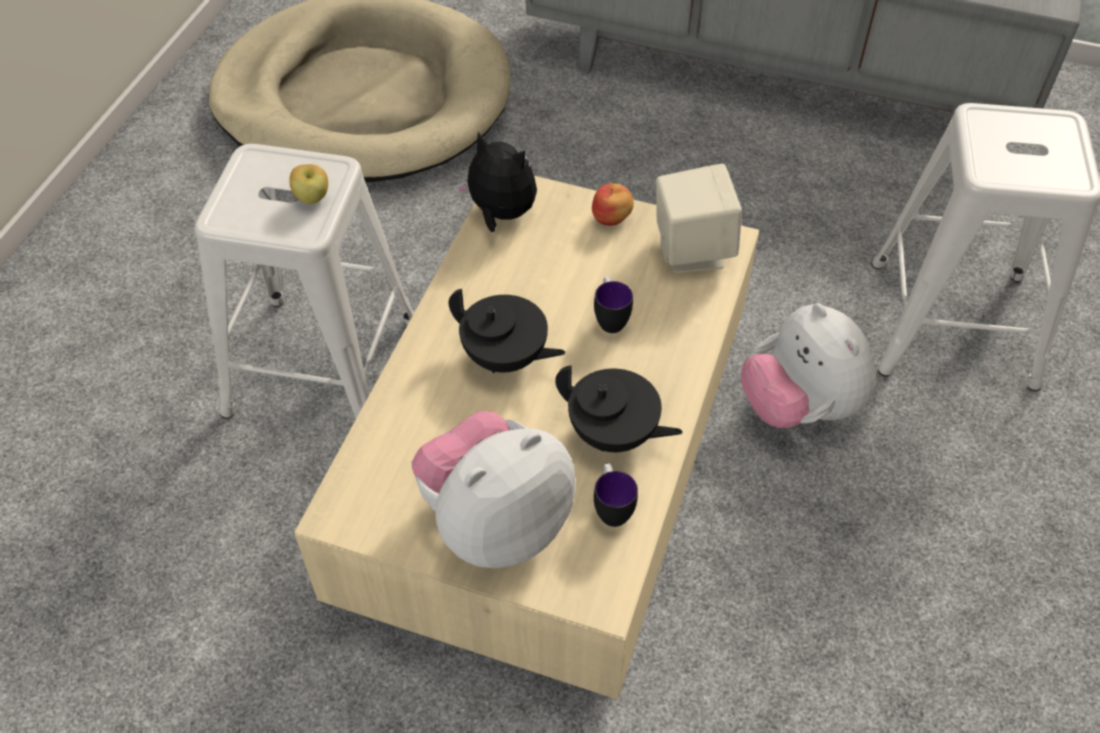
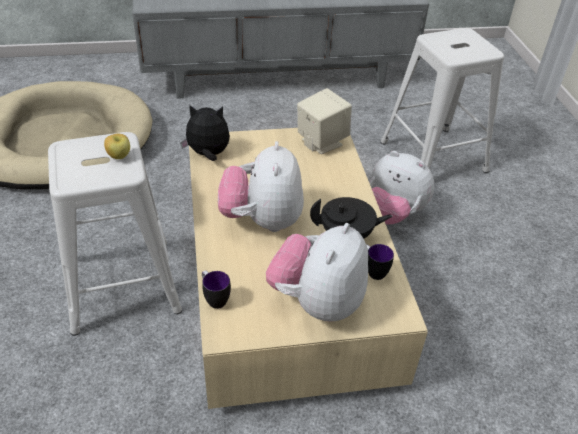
camera: 30 degrees left, 10 degrees down
black teapot [449,289,566,373] -> plush toy [218,141,304,232]
apple [592,183,634,226] -> none
mug [594,277,633,333] -> mug moved to [202,271,231,309]

